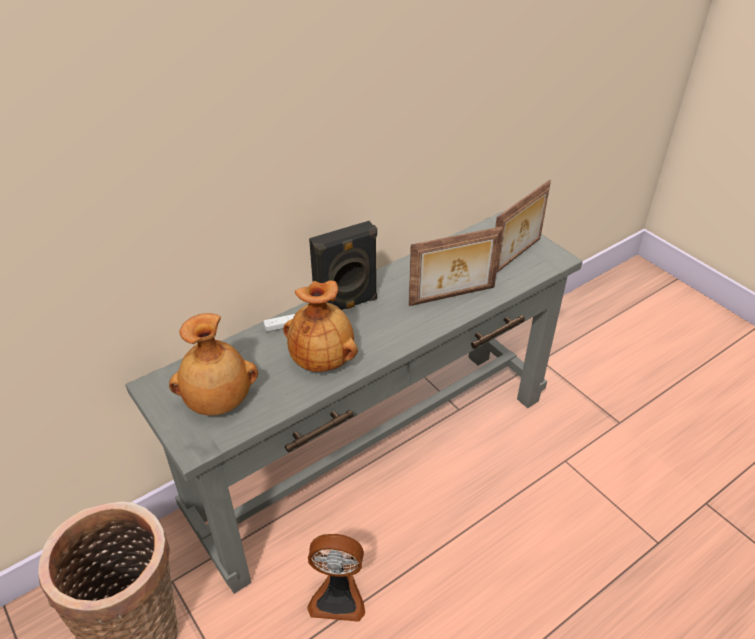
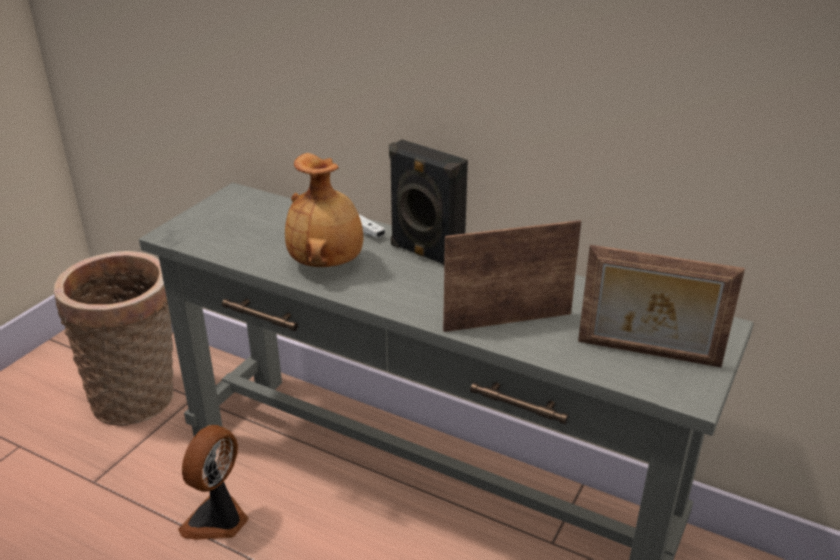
camera: 65 degrees right, 10 degrees down
brown vase [169,313,258,415] -> none
fan [308,534,365,622] -> fan turned 45 degrees clockwise [178,425,249,540]
picture frame [408,226,503,306] -> picture frame turned 120 degrees clockwise [443,220,582,332]

